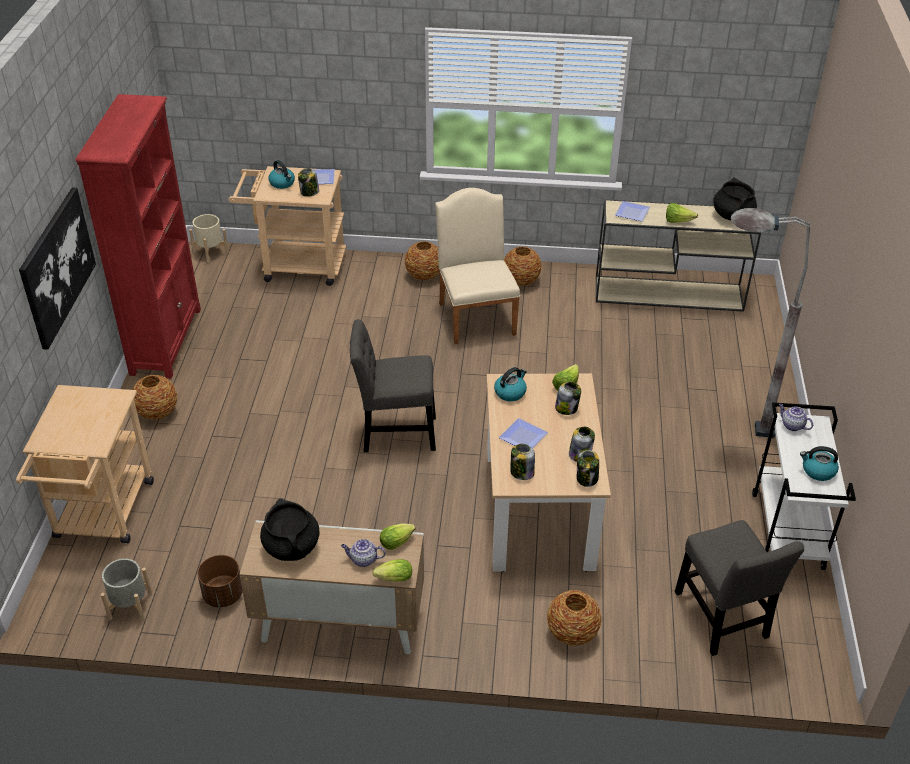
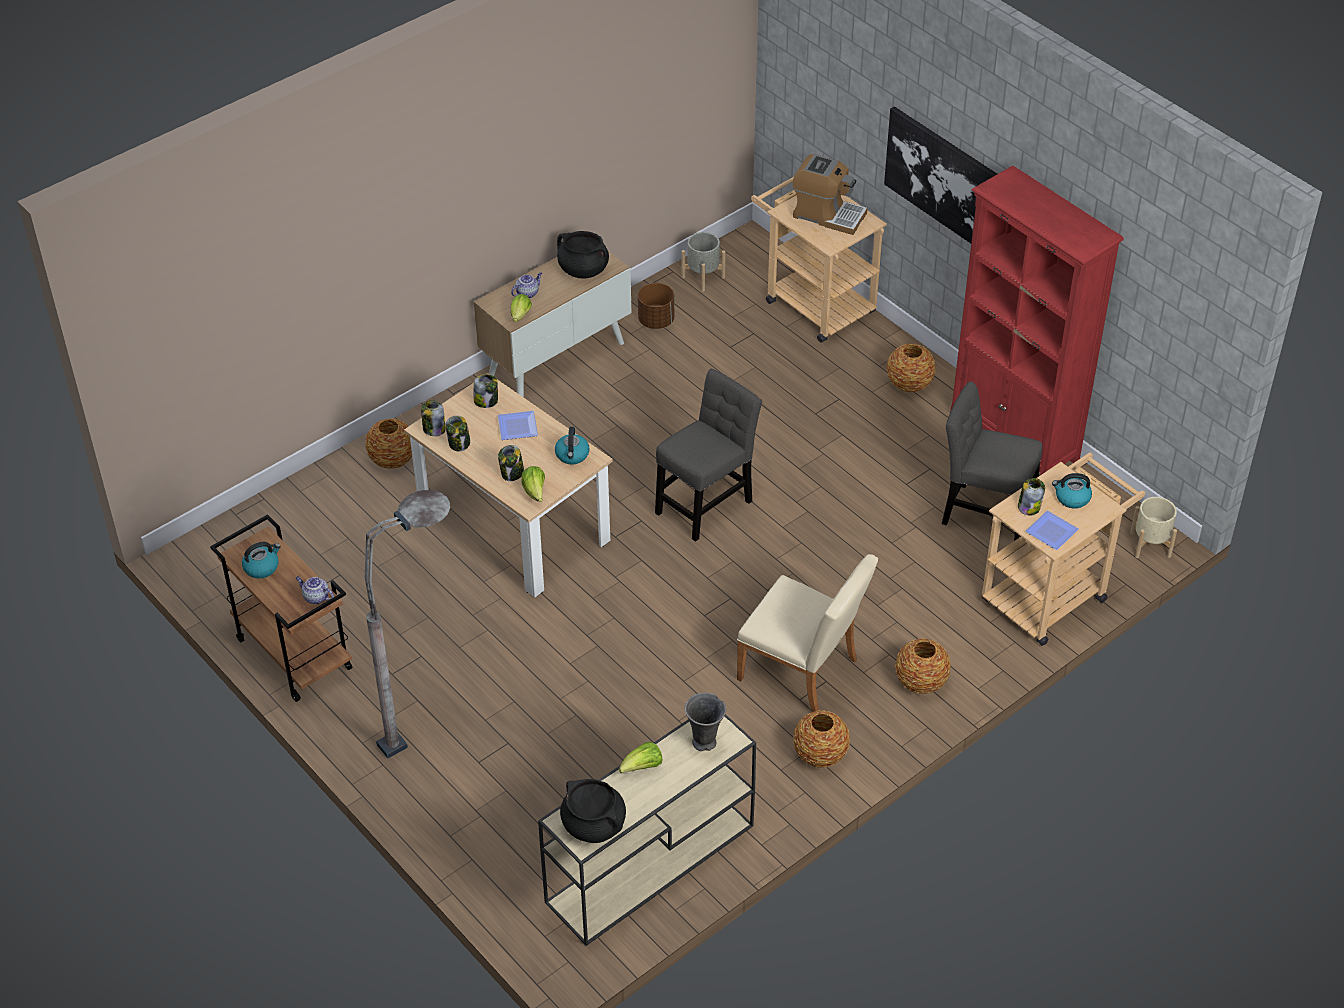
camera: 135 degrees right, 5 degrees up
lettuce [373,559,412,582] -> none
plate [615,201,650,221] -> grey vase [685,693,726,751]
grey chair [675,520,804,656] -> grey chair moved to [942,382,1043,541]
white cart [752,402,856,570] -> brown cart [210,514,352,702]
teapot [779,403,813,431] -> teapot turned 150 degrees counterclockwise [296,576,334,604]
none -> coffee machine [793,154,868,235]

